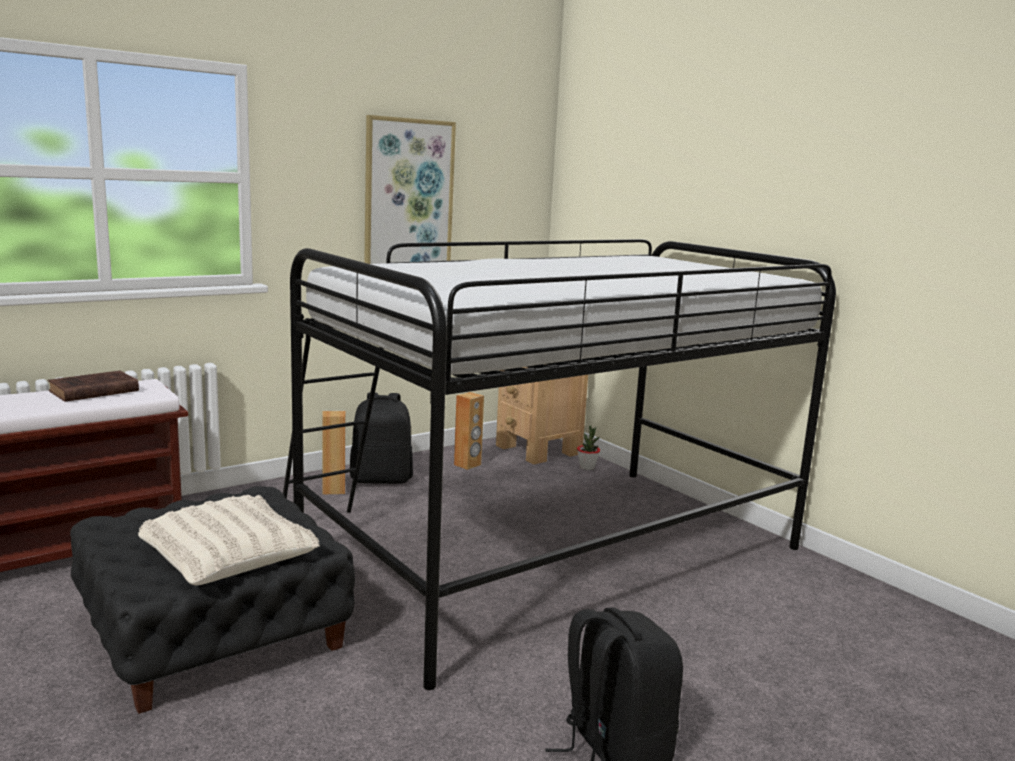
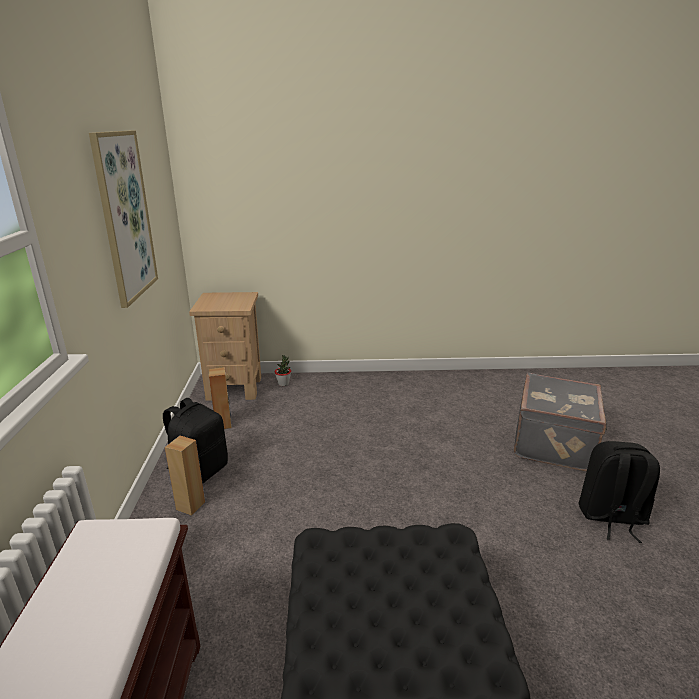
camera: 55 degrees left, 10 degrees up
brown book [48,371,139,402] -> none
beige pillow [138,495,320,585] -> none
black bed [283,239,836,690] -> none
none -> grey suitcase [514,373,607,472]

